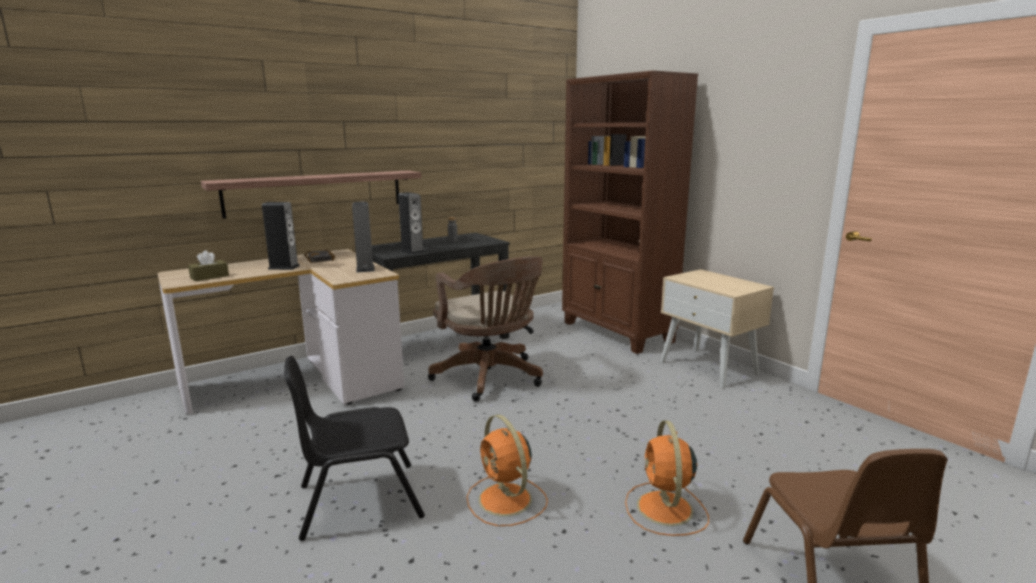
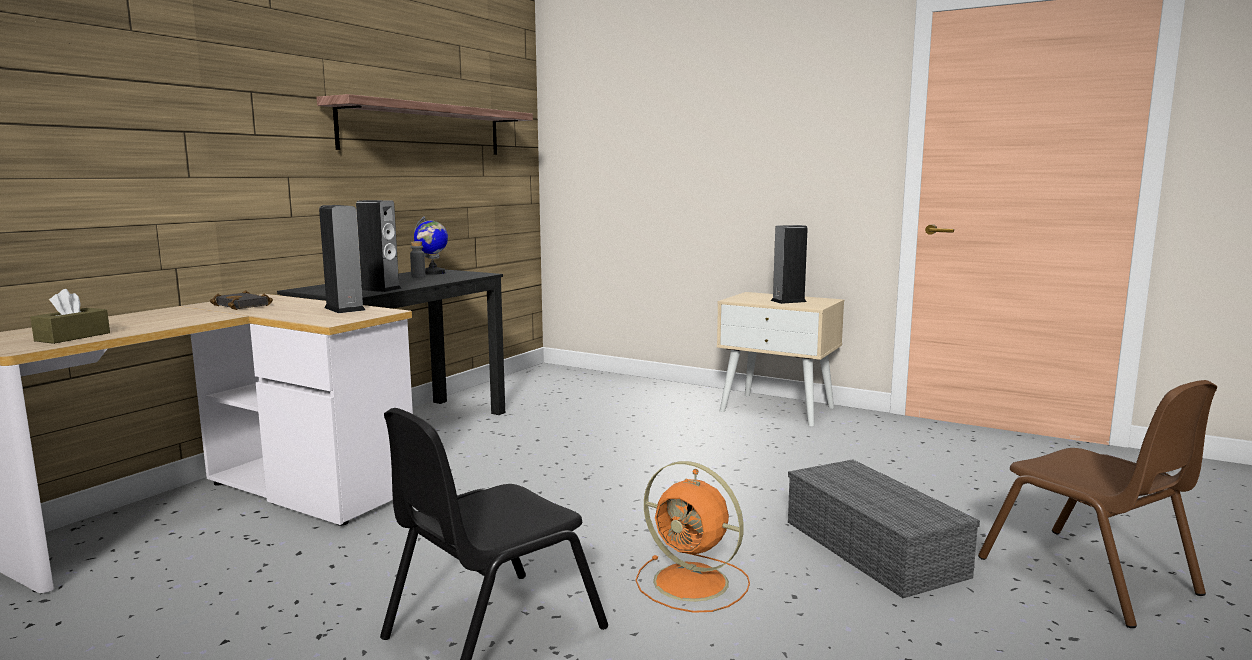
camera: 25 degrees left, 5 degrees down
shelf [201,170,421,219] -> shelf moved to [316,94,533,155]
speaker [262,202,300,270] -> speaker moved to [771,225,808,304]
brown office chair [428,256,543,402] -> none
brown bookcase [562,70,698,354] -> none
orange fan [625,420,709,536] -> grey storage box [788,459,980,598]
none -> globe [414,216,448,275]

